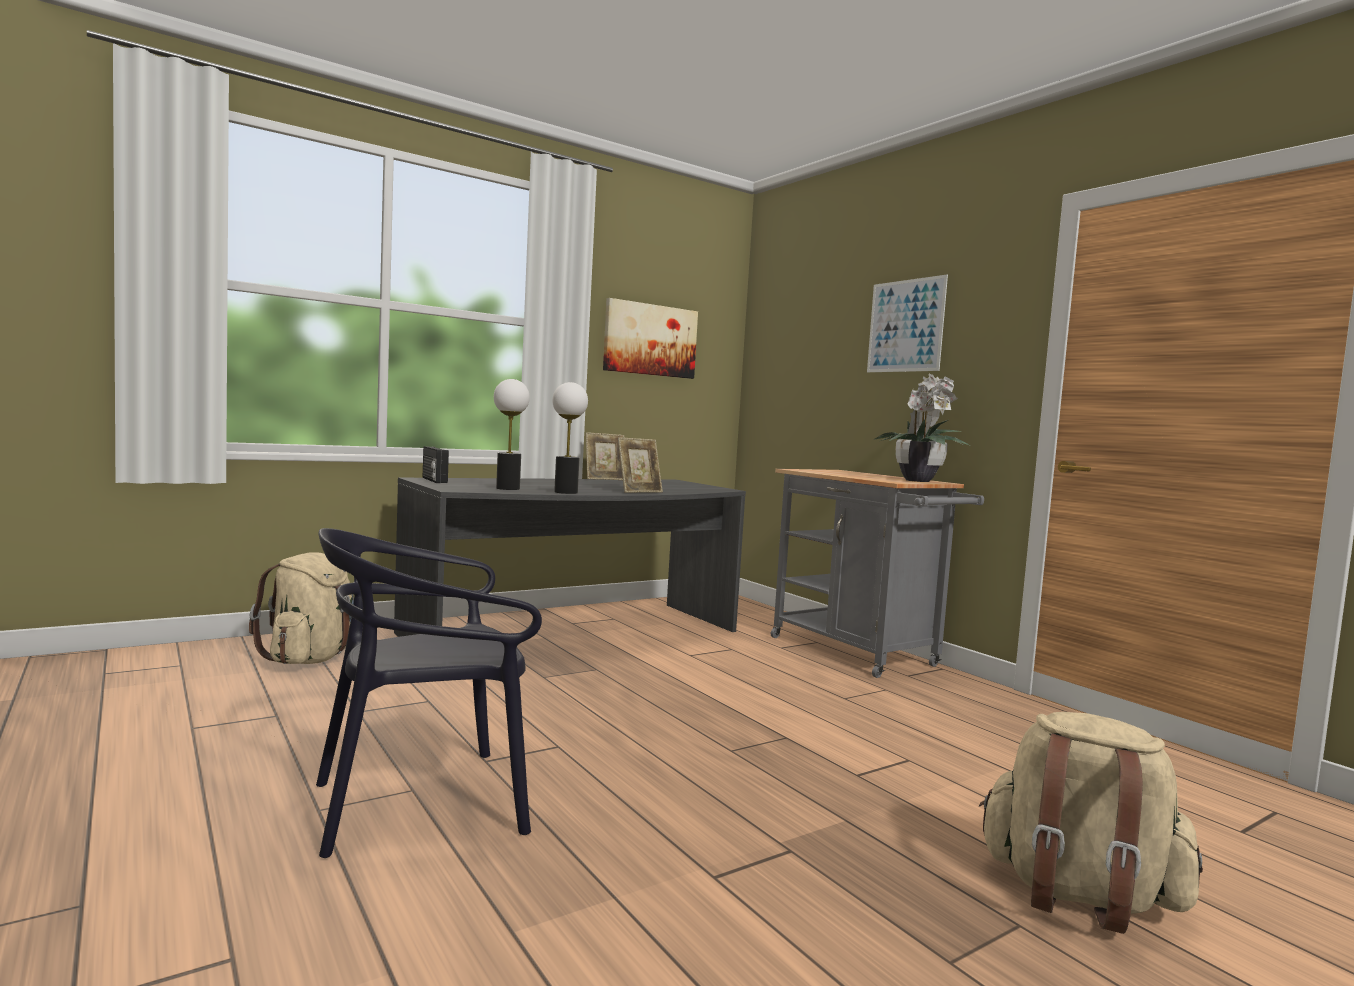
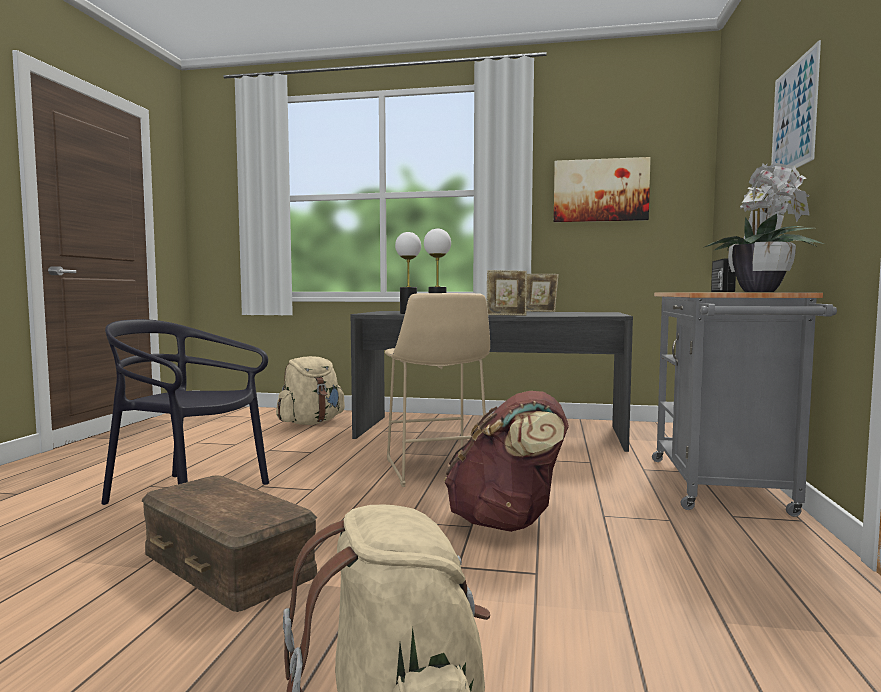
camera: 45 degrees right, 0 degrees up
radio [423,446,449,483] -> radio moved to [711,258,736,292]
none -> brown storage box [142,475,318,612]
none -> beige stool [385,293,490,487]
none -> brown backpack [444,391,569,532]

